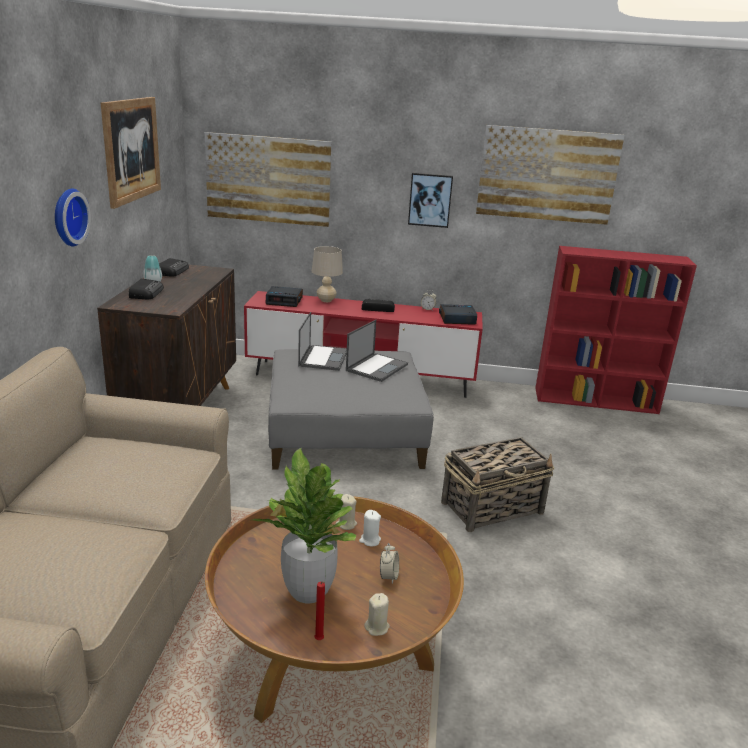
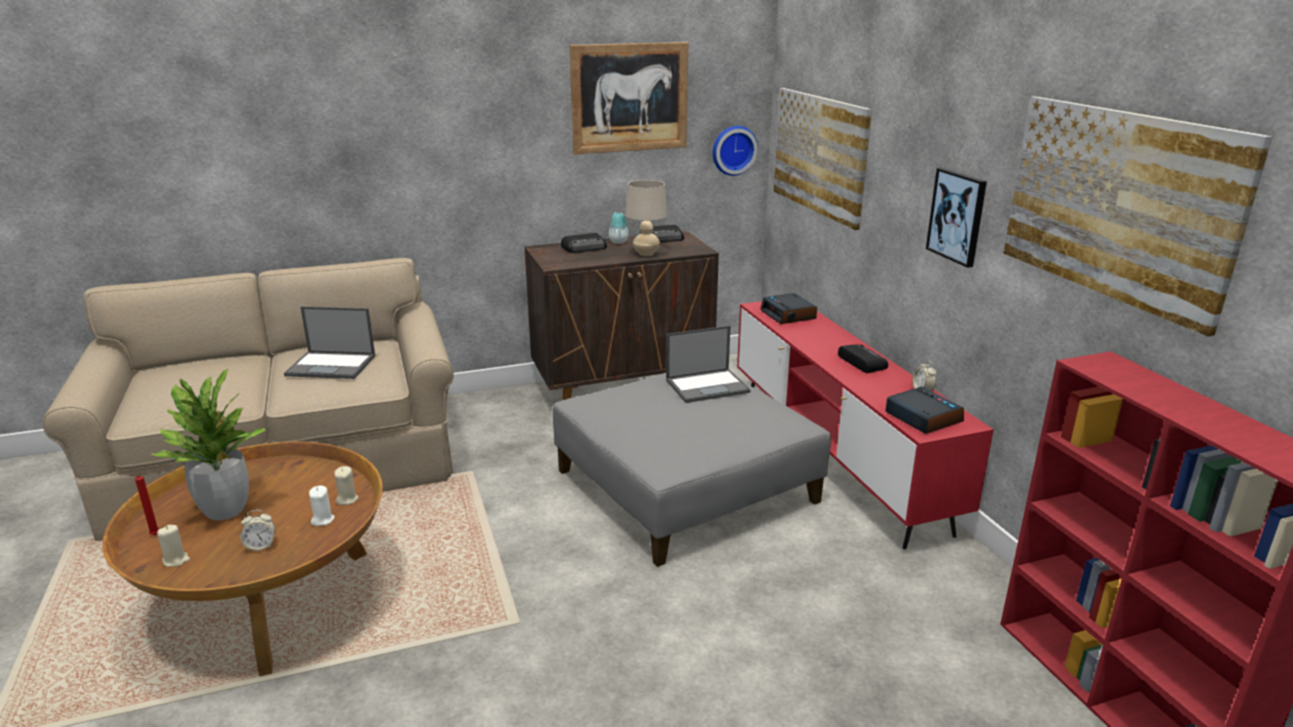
camera: 65 degrees right, 0 degrees up
wall clock [55,188,91,246] -> wall clock moved to [712,126,758,176]
beige table lamp [312,246,343,302] -> beige table lamp moved to [625,180,668,256]
laptop [346,320,408,382] -> laptop moved to [284,306,375,379]
basket [441,437,554,532] -> none

